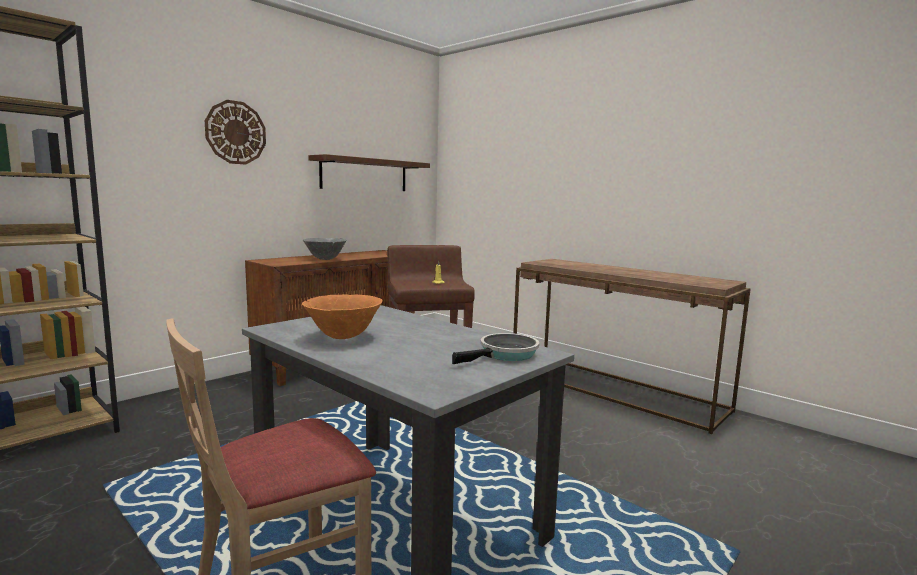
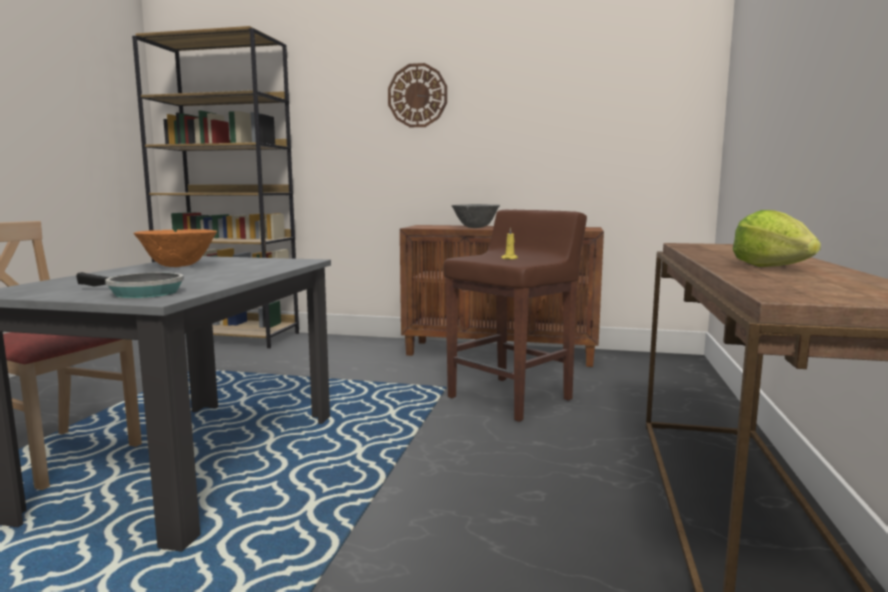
camera: 60 degrees right, 0 degrees up
brown shelf [308,154,430,191] -> none
none -> lettuce [733,210,821,267]

